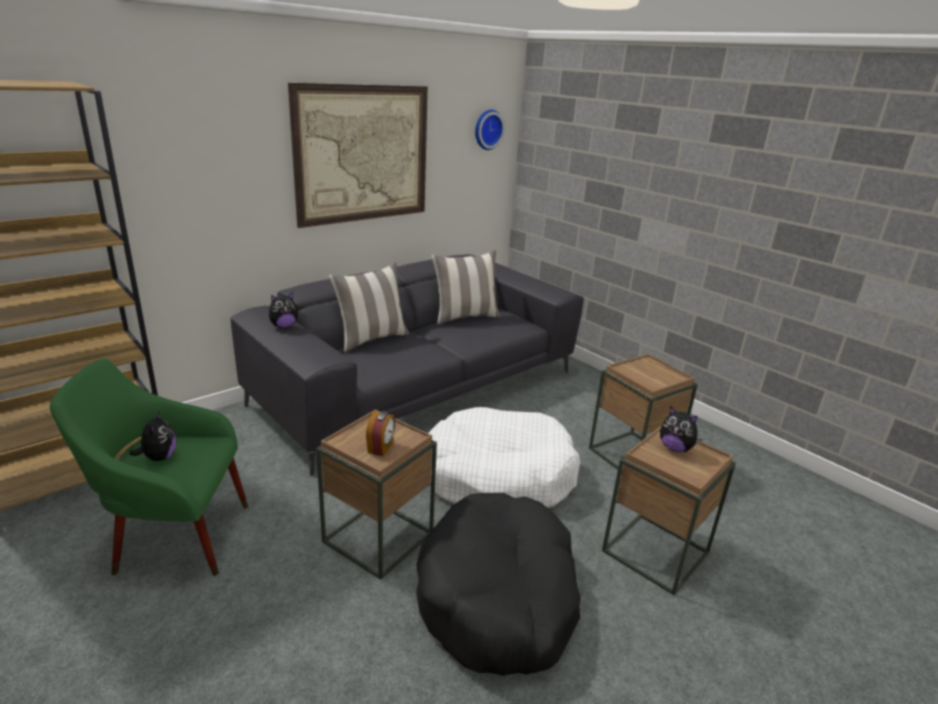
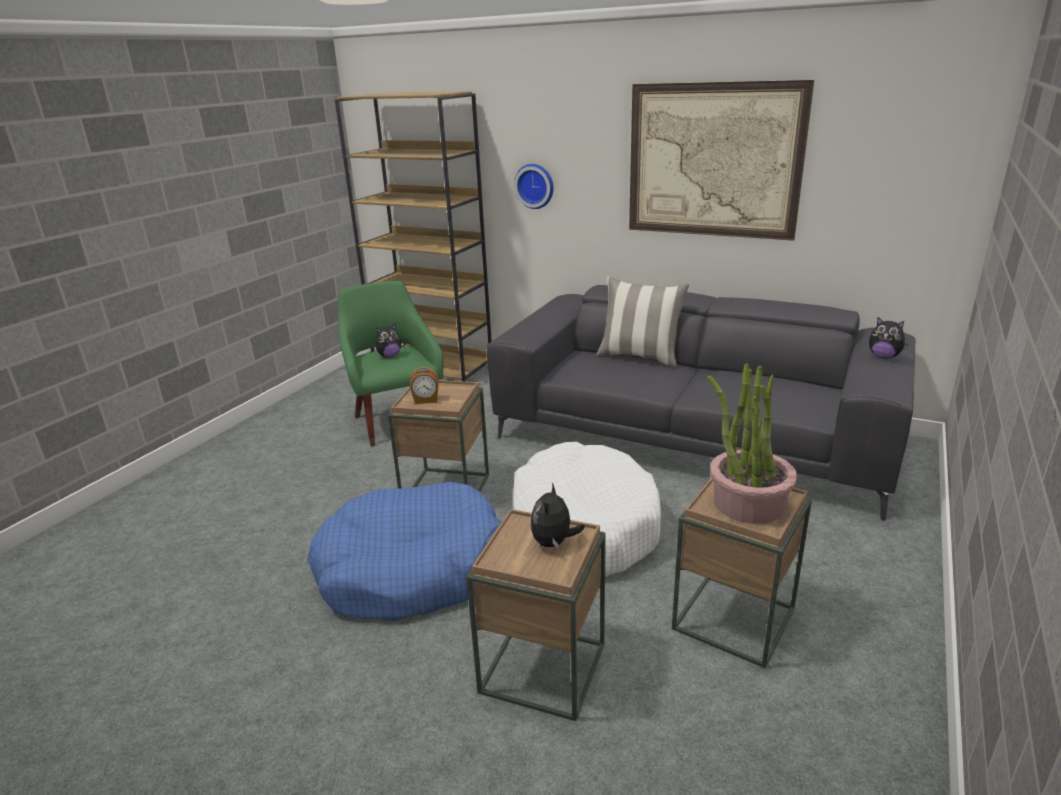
camera: 70 degrees right, 0 degrees up
plush toy [269,292,298,328] -> plush toy moved to [869,317,909,359]
black dog bed [416,493,580,676] -> blue dog bed [308,482,502,621]
pillow [432,250,501,324] -> none
wall clock [475,109,505,150] -> wall clock moved to [514,164,554,209]
none -> potted plant [707,363,797,524]

